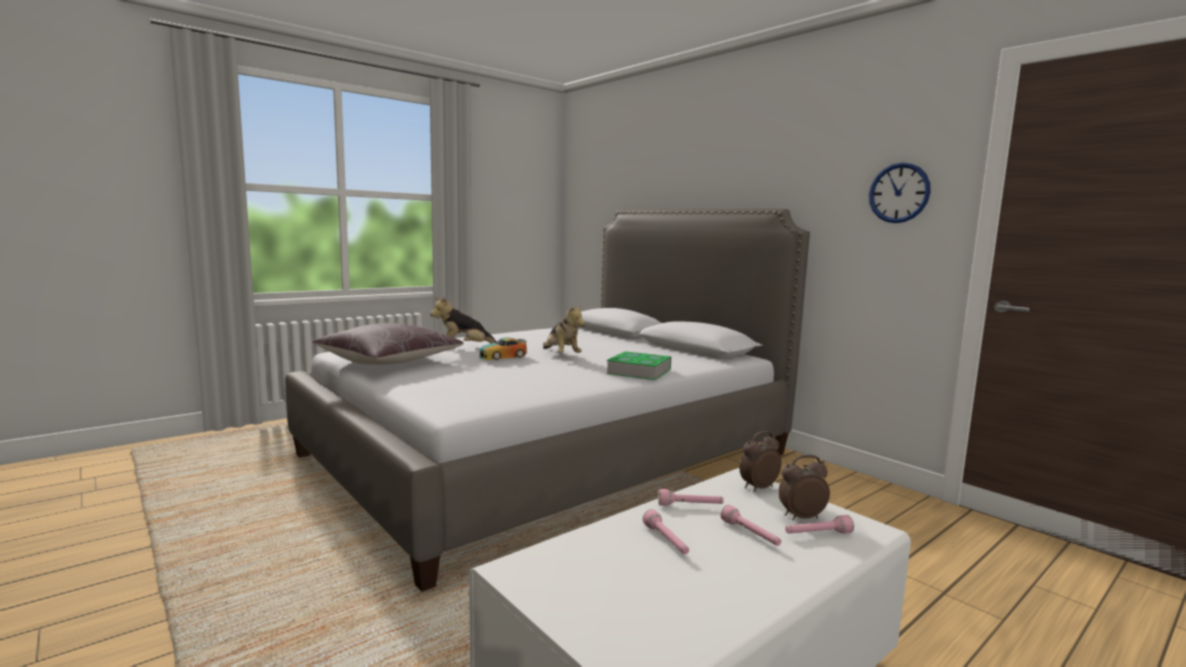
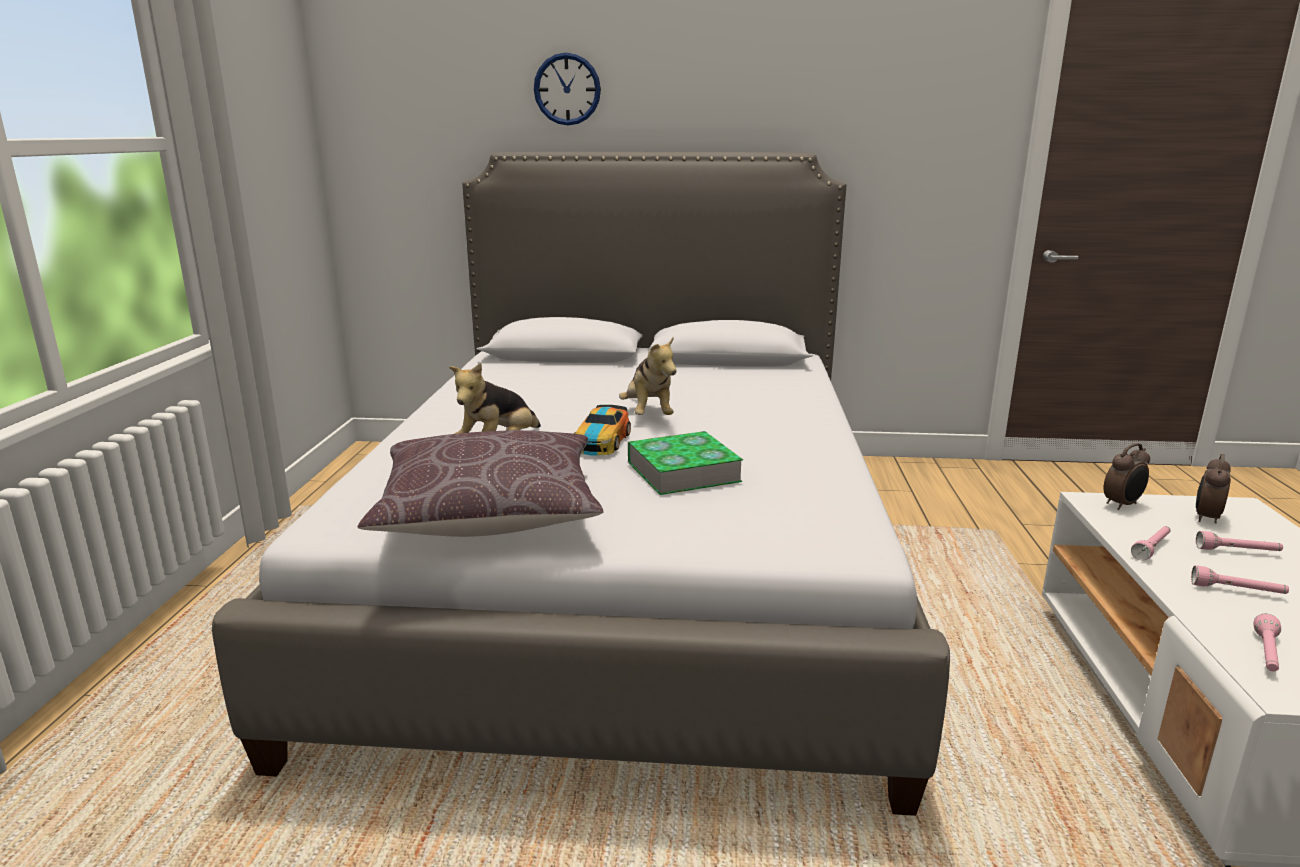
camera: 45 degrees left, 10 degrees up
plush toy [543,304,585,353] -> plush toy turned 60 degrees clockwise [619,337,677,415]
book [606,351,671,380] -> book moved to [628,431,743,495]
alarm clock [740,431,782,491] -> alarm clock turned 135 degrees counterclockwise [1104,443,1150,510]
pink flashlight [785,515,854,534] -> pink flashlight moved to [1254,613,1281,672]
wall clock [869,162,931,223] -> wall clock moved to [534,52,601,126]

